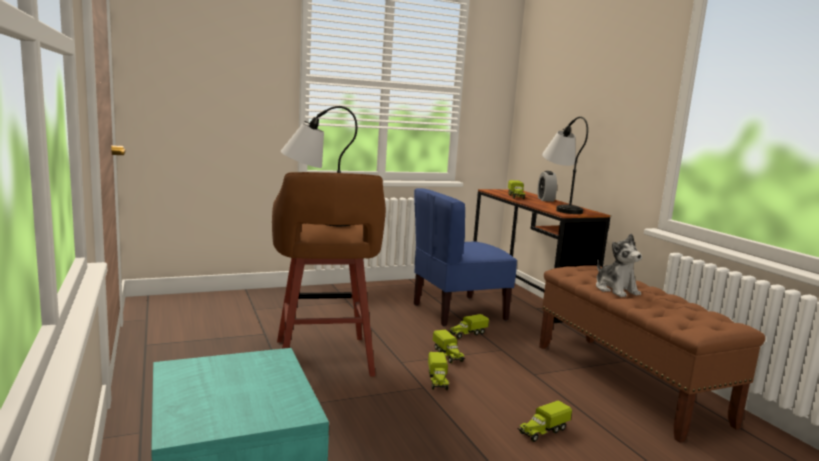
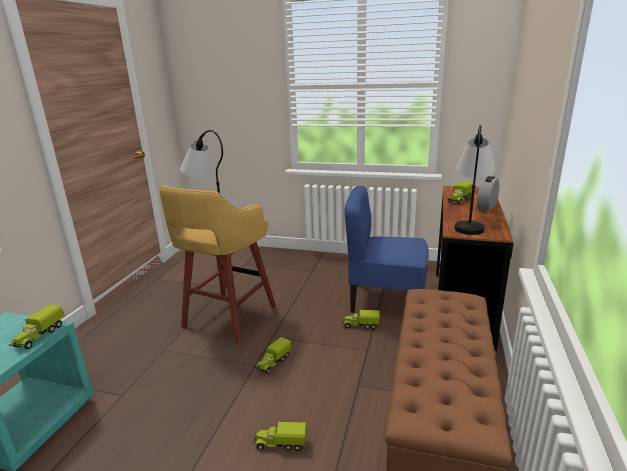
camera: 40 degrees right, 10 degrees up
brown stool [272,172,386,377] -> yellow stool [159,186,276,343]
toy truck [433,330,465,363] -> toy truck moved to [9,304,64,349]
plush toy [596,233,642,297] -> none

